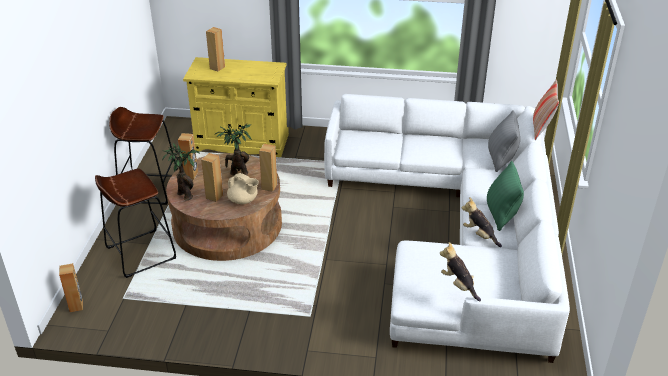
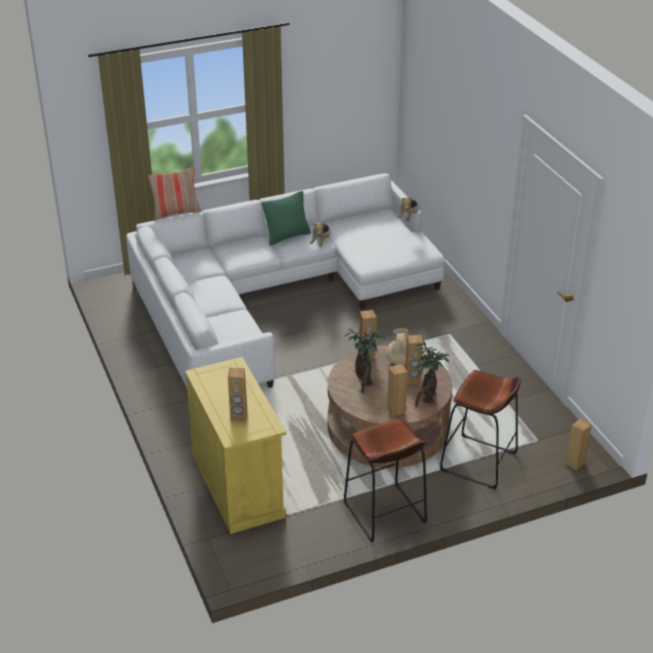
camera: 120 degrees left, 0 degrees up
grey pillow [488,110,520,172] -> none

